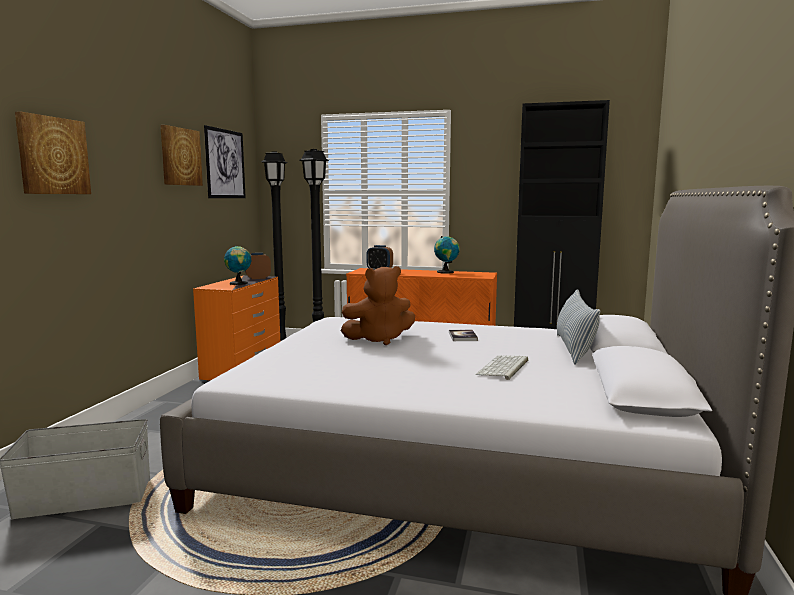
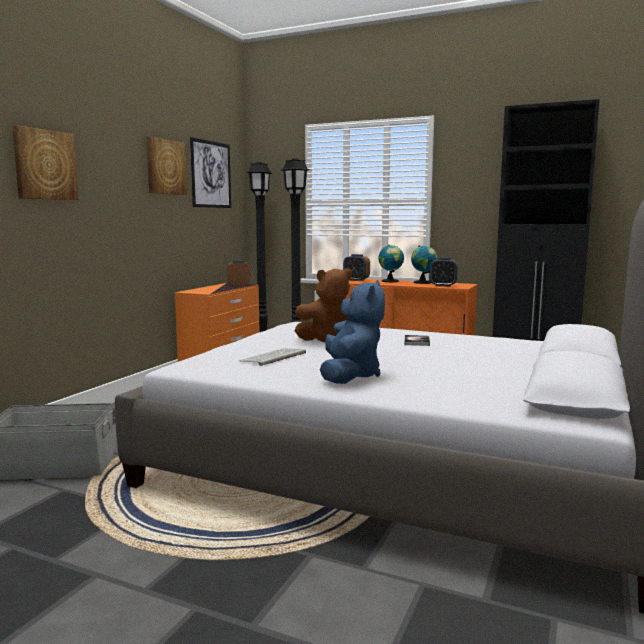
camera: 10 degrees right, 0 degrees up
globe [224,246,251,285] -> globe moved to [378,245,404,282]
keyboard [475,355,528,380] -> keyboard moved to [239,348,306,366]
pillow [557,289,600,365] -> none
none -> blue plush toy [320,280,385,384]
none -> alarm clock [429,258,458,287]

